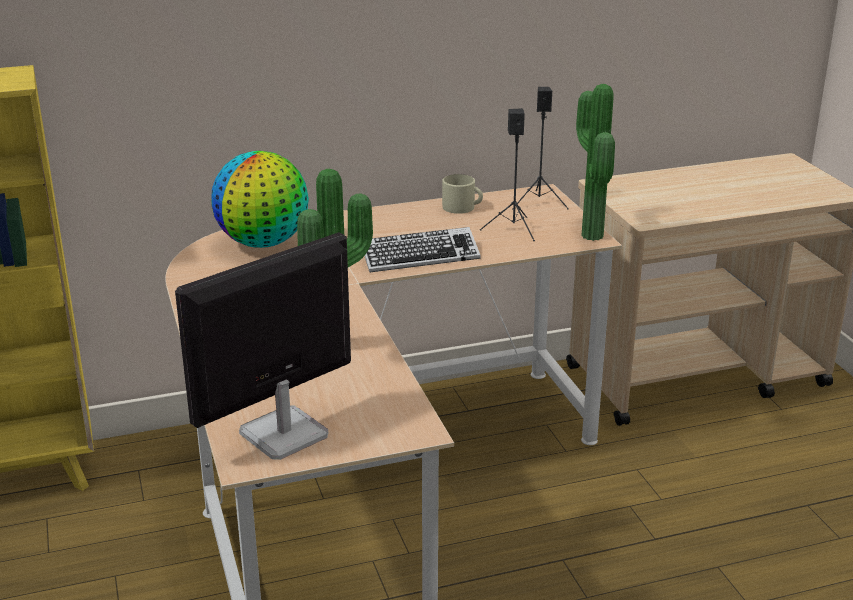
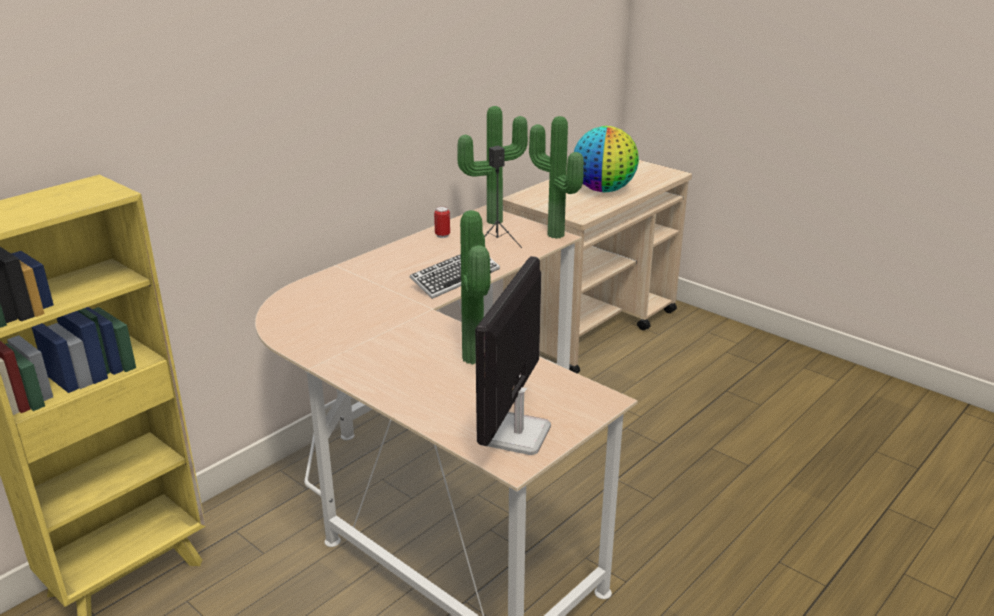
camera: 30 degrees left, 0 degrees up
globe [211,151,309,248] -> globe moved to [574,126,639,192]
beige mug [442,174,483,214] -> can [434,206,450,238]
black speaker [512,87,569,209] -> potted plant [458,106,528,224]

